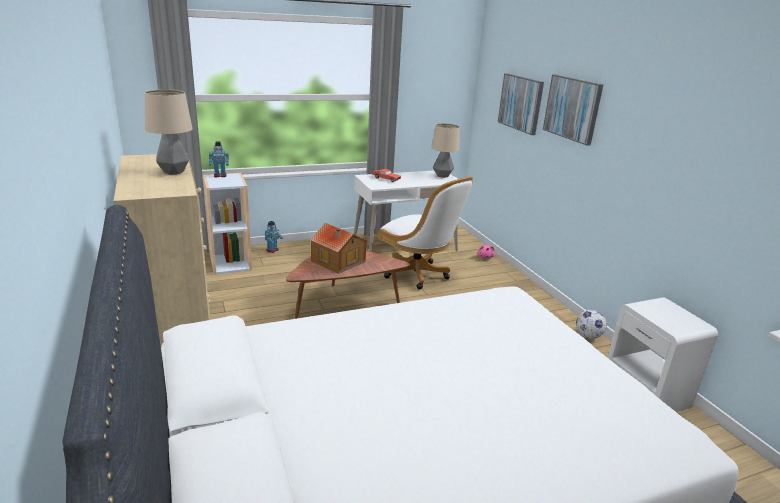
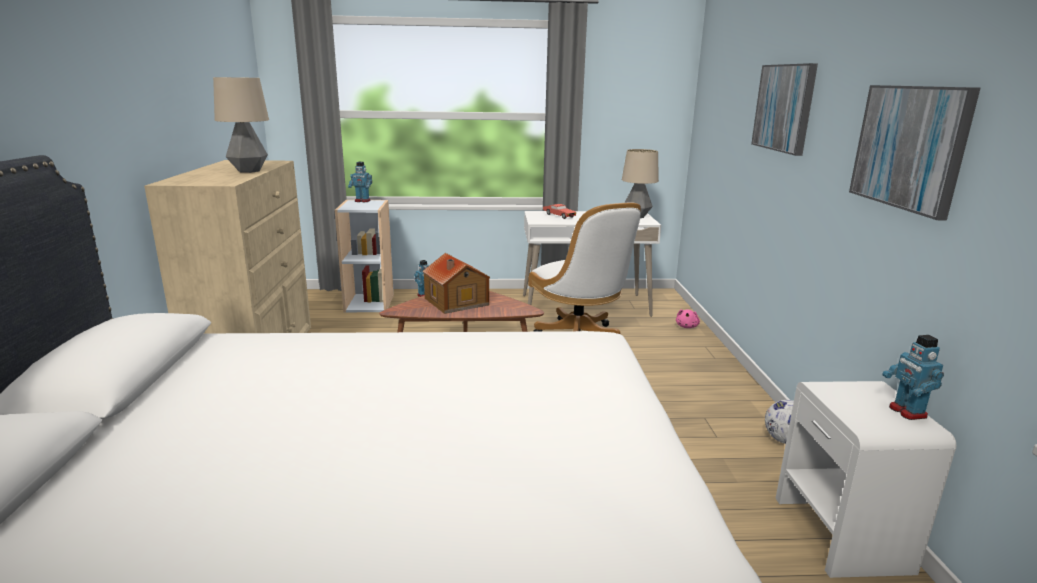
camera: 20 degrees right, 5 degrees down
picture [498,73,544,135] -> picture moved to [849,85,980,220]
none -> toy robot [882,335,944,420]

